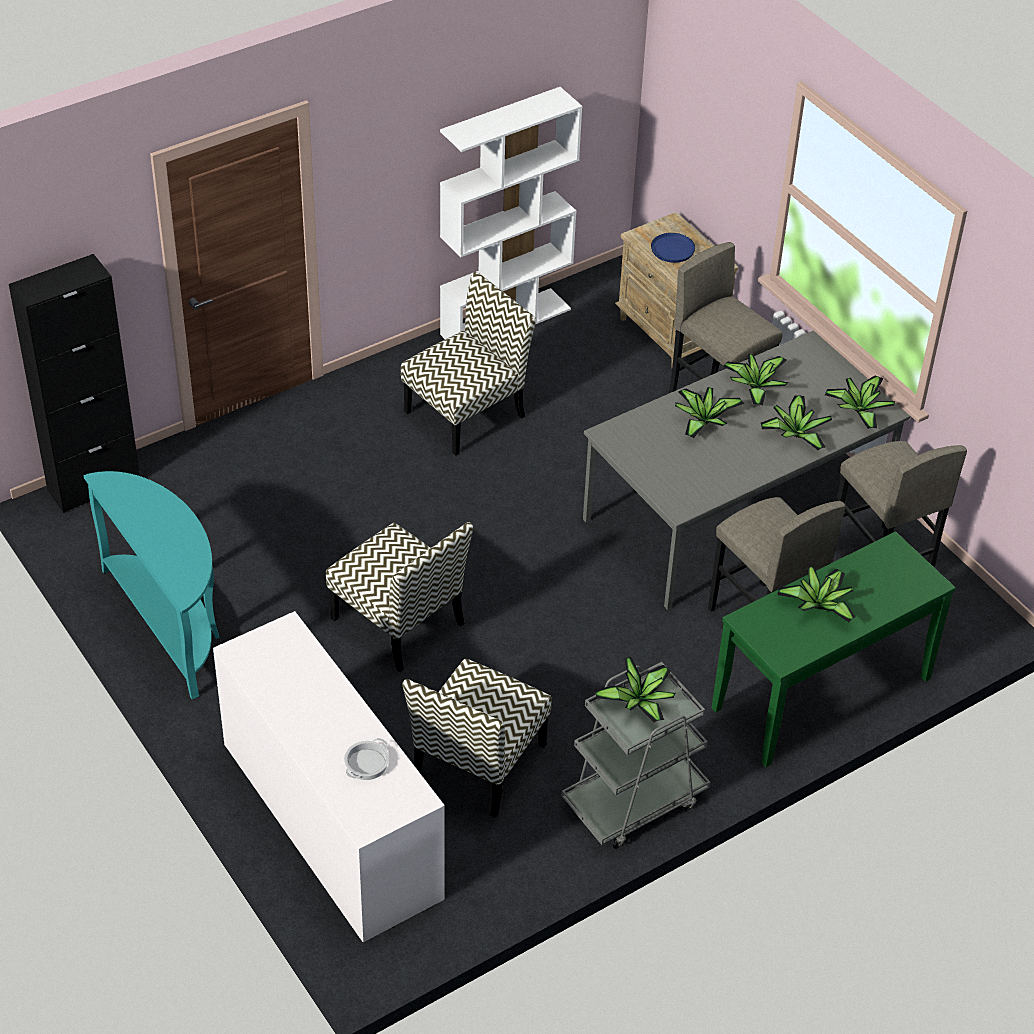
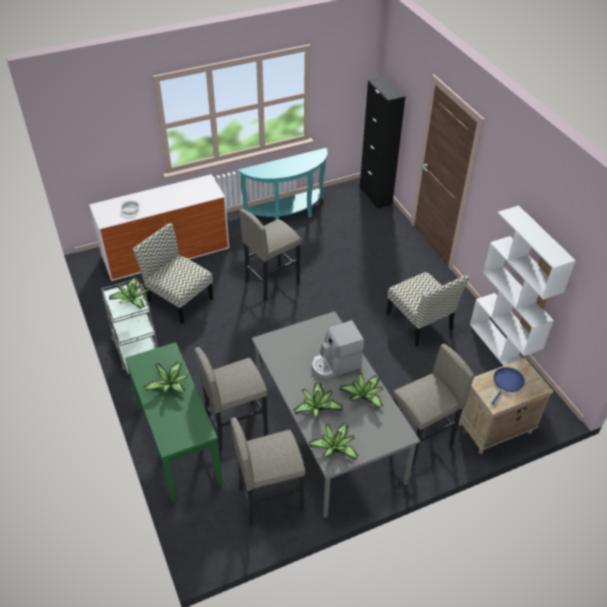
camera: 100 degrees right, 0 degrees up
chair [326,522,473,672] -> grey stool [239,209,301,301]
potted plant [675,387,744,438] -> coffee machine [312,320,364,379]

